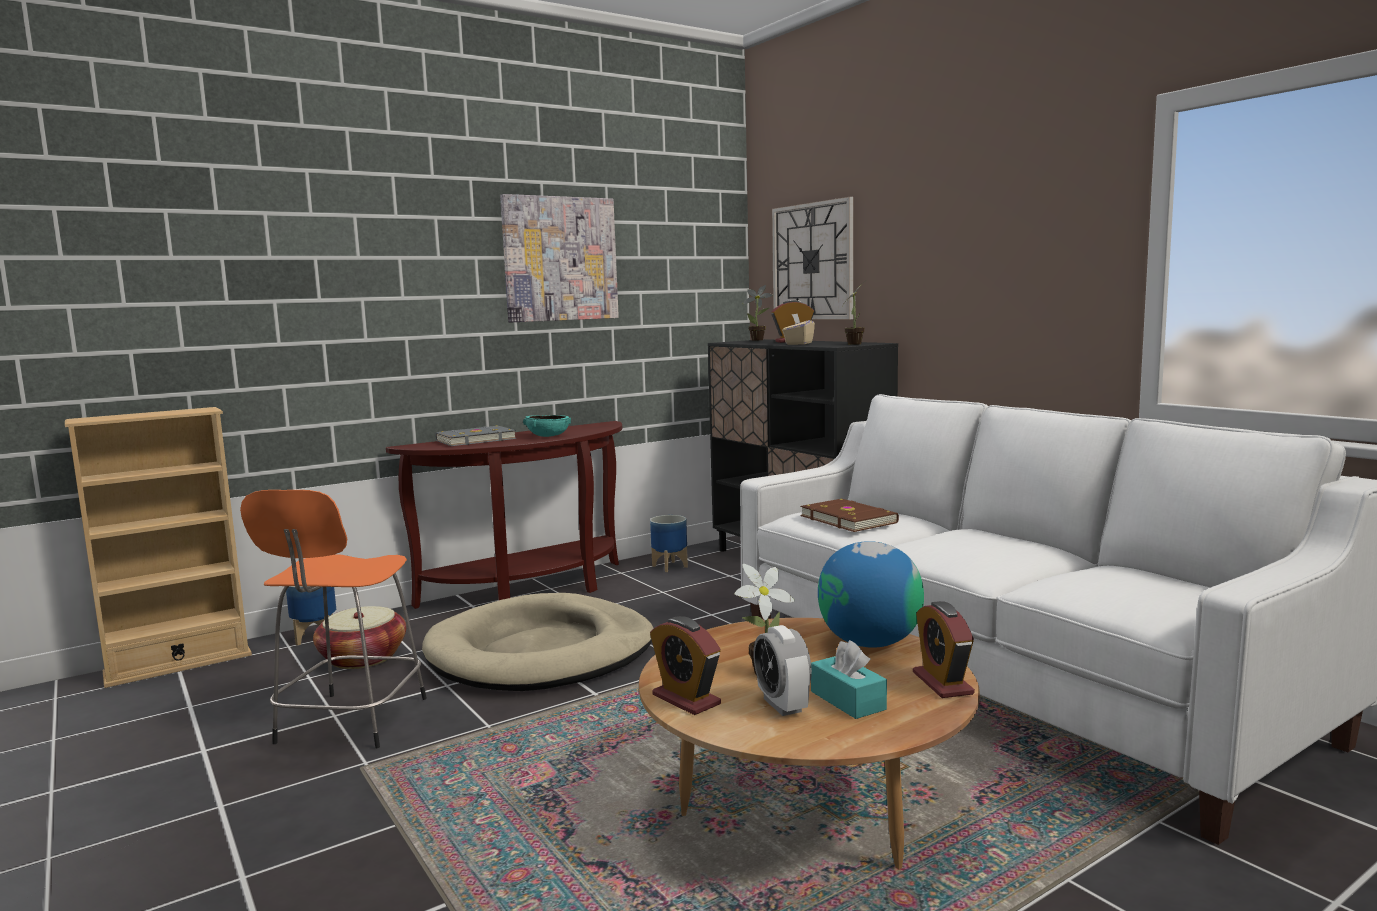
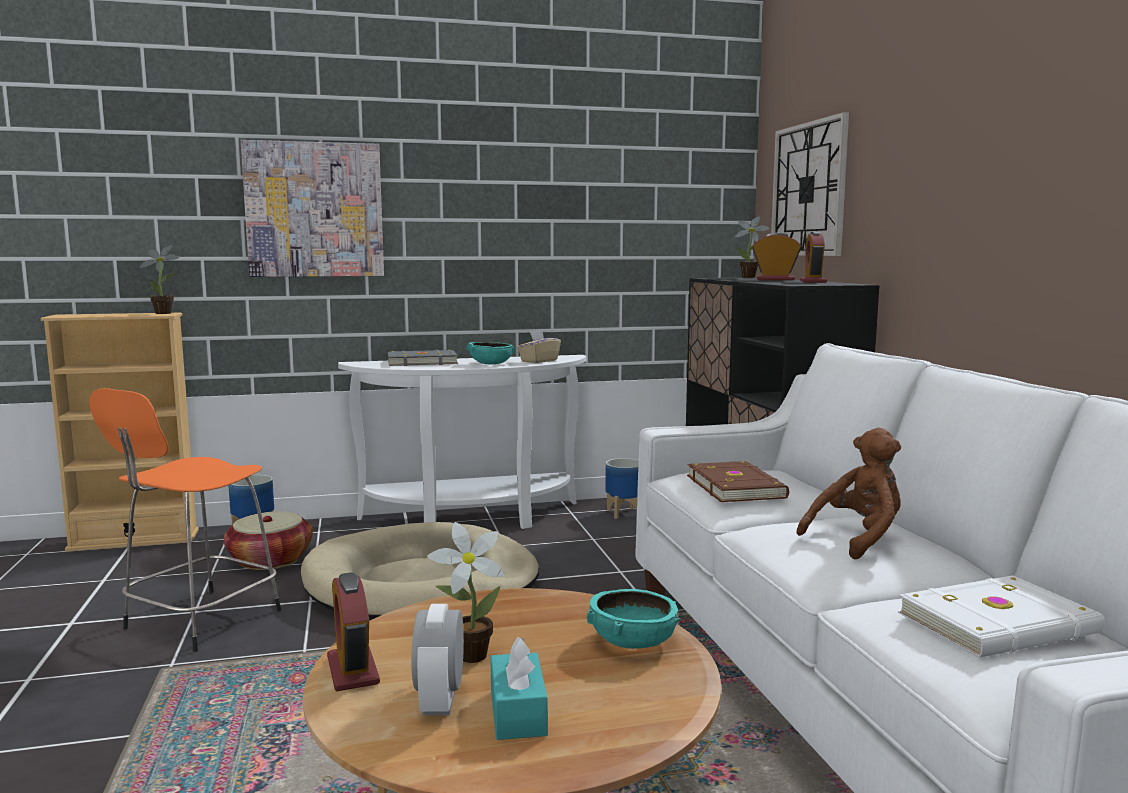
camera: 20 degrees right, 0 degrees up
brown console table [386,421,622,609] -> white console table [338,355,586,529]
picture [500,194,619,322] -> picture moved to [241,140,384,277]
beige tissue box [782,314,815,345] -> beige tissue box moved to [517,330,561,363]
globe [818,541,924,648] -> turquoise bowl [587,589,680,649]
potted plant [842,281,865,345] -> potted plant moved to [139,245,179,314]
alarm clock [913,601,975,698] -> alarm clock moved to [800,231,827,283]
none -> brown plush toy [797,428,901,560]
none -> white book [898,575,1105,658]

